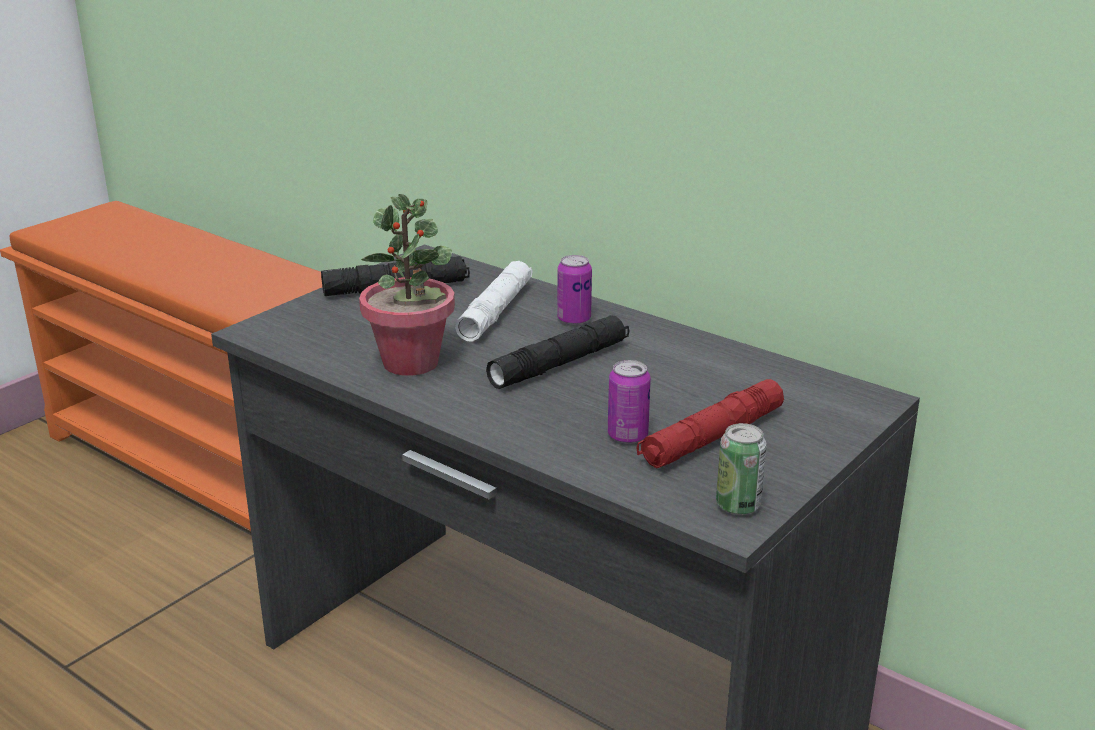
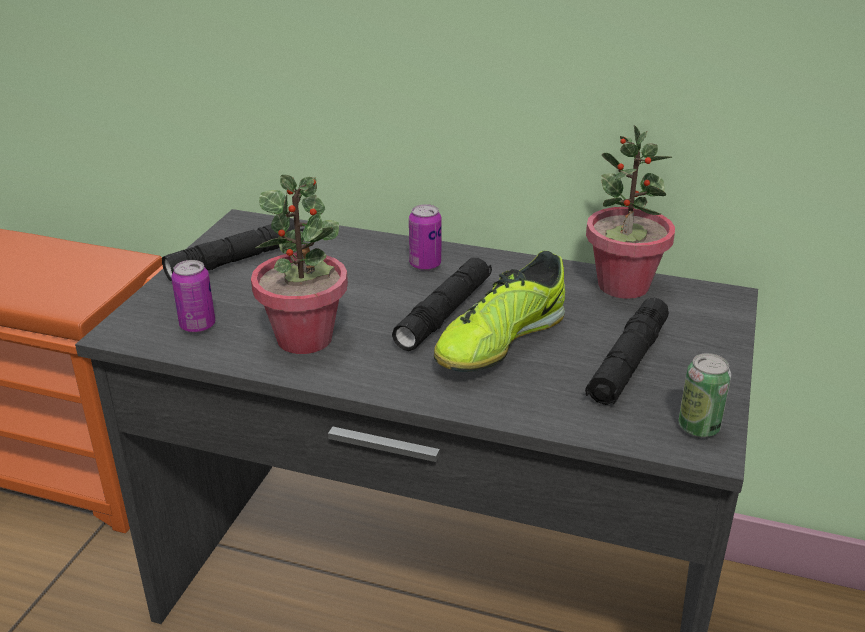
camera: 20 degrees left, 5 degrees up
white flashlight [455,261,533,342] -> none
can [608,360,651,444] -> can moved to [171,260,215,333]
red flashlight [636,379,784,468] -> black flashlight [585,298,669,405]
none -> shoe [434,251,565,372]
none -> potted plant [586,125,675,299]

